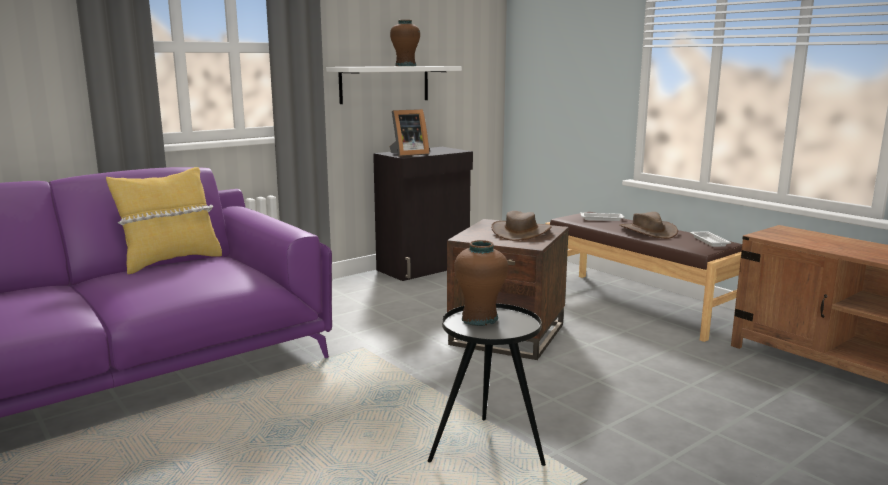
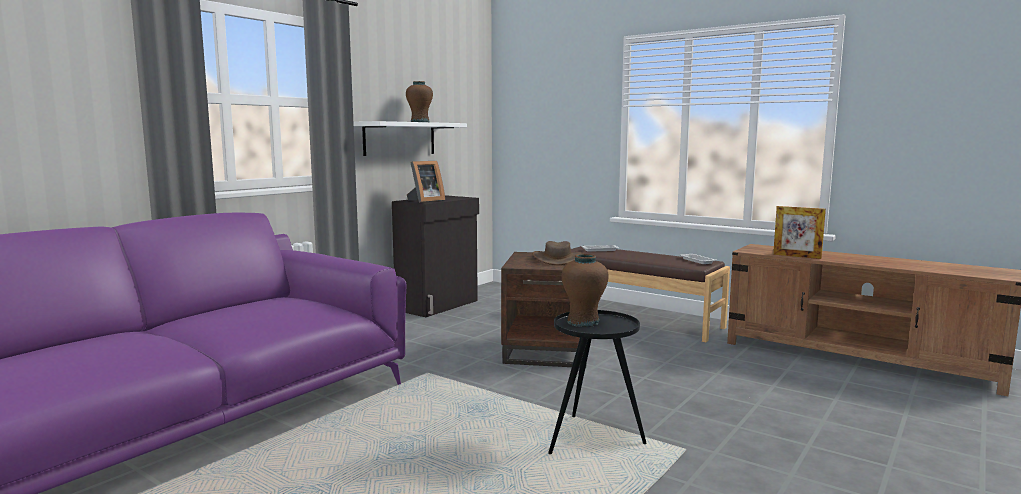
camera: 15 degrees left, 5 degrees down
yellow pillow [106,167,222,274] -> none
brown hat [619,212,678,239] -> none
none -> picture frame [773,206,826,259]

